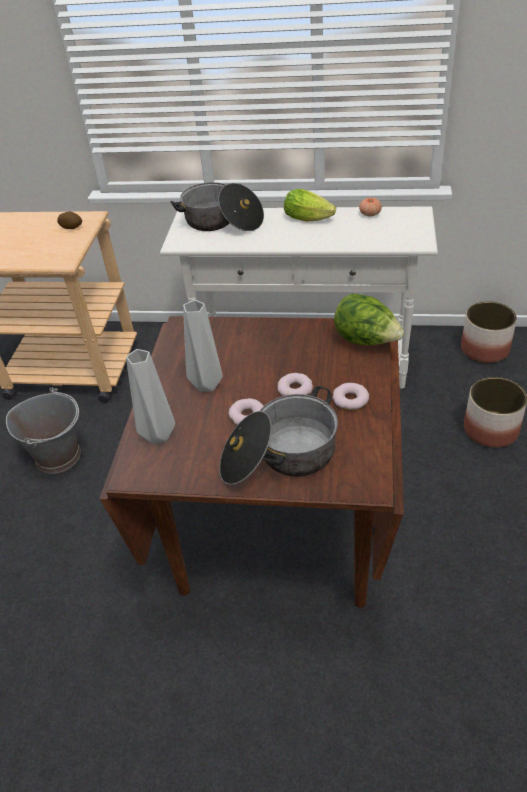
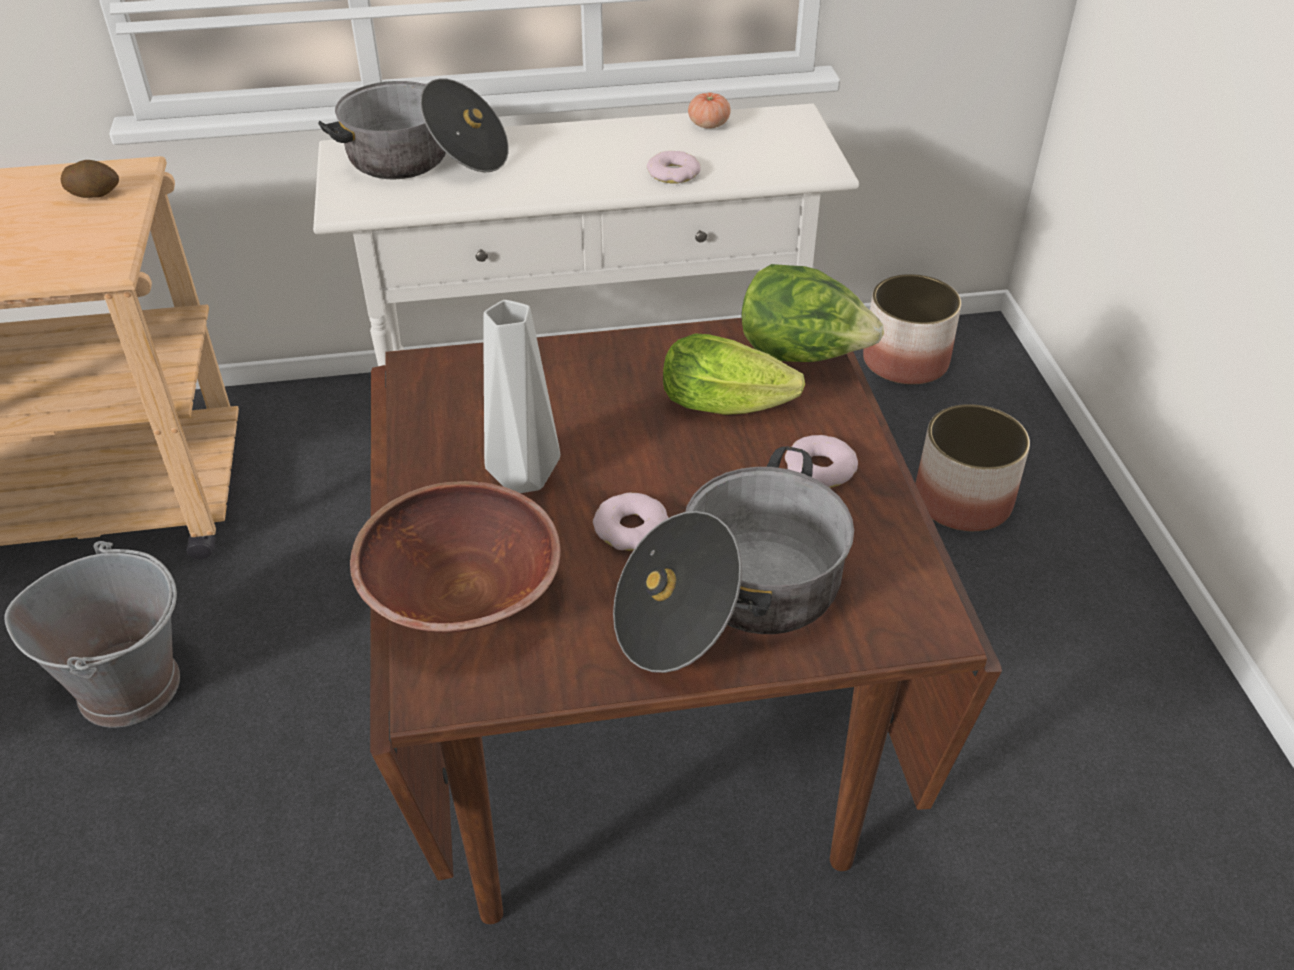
camera: 20 degrees left, 0 degrees up
grey vase [126,349,175,444] -> brown bowl [350,481,561,633]
donut [277,373,313,396] -> donut moved to [647,151,701,183]
lettuce [284,189,336,221] -> lettuce moved to [663,333,805,415]

